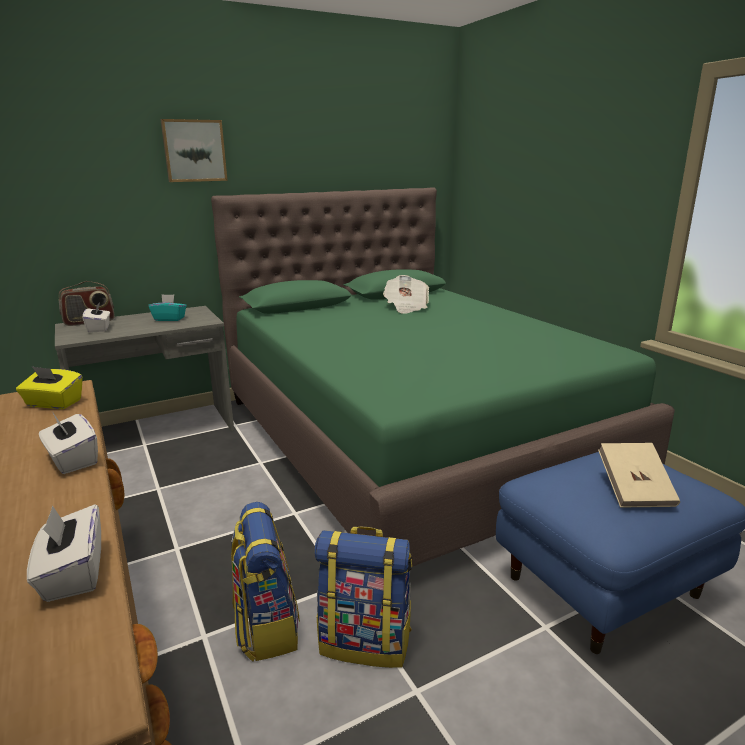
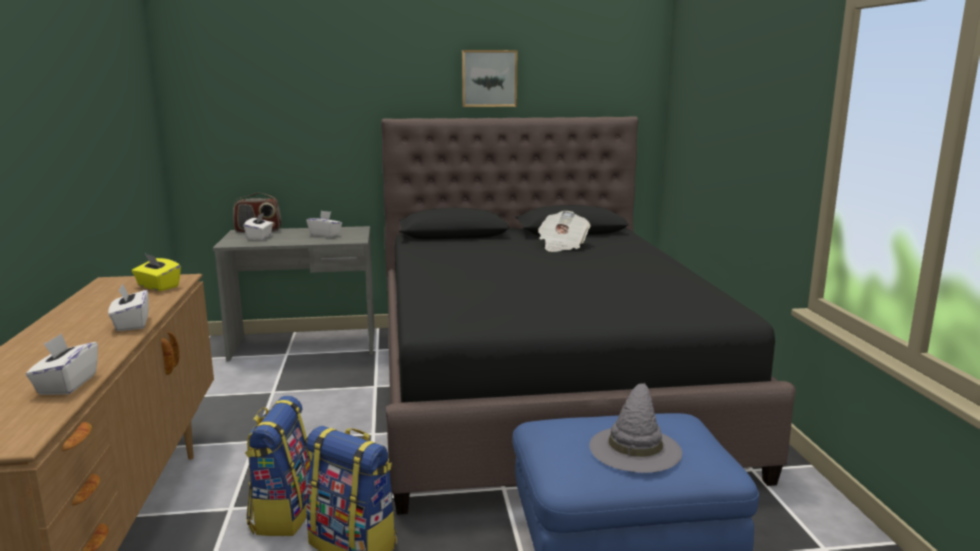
camera: 20 degrees right, 5 degrees down
turquoise tissue box [149,294,186,321] -> white tissue box [307,211,342,237]
picture [160,119,228,182] -> picture moved to [462,50,517,107]
green bed [211,187,675,567] -> black bed [381,116,796,515]
beige book [598,443,680,508] -> grey hat [589,383,682,473]

